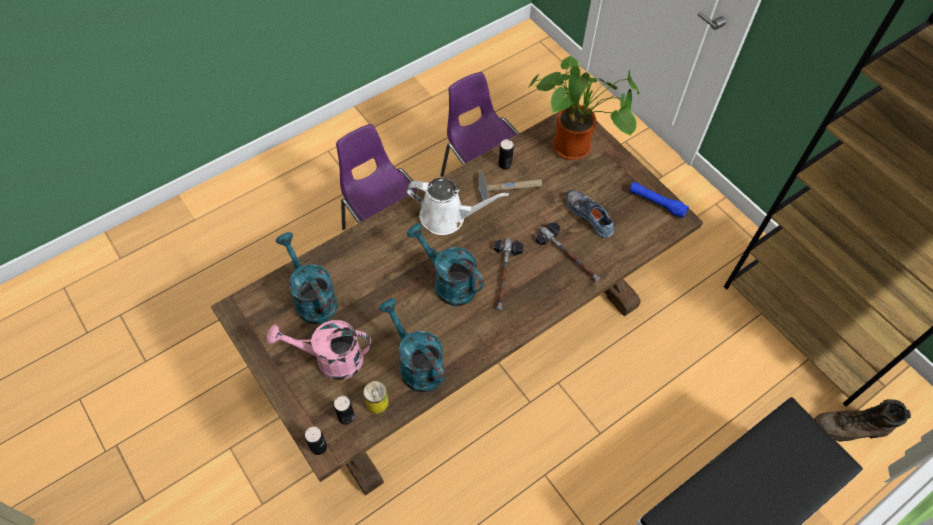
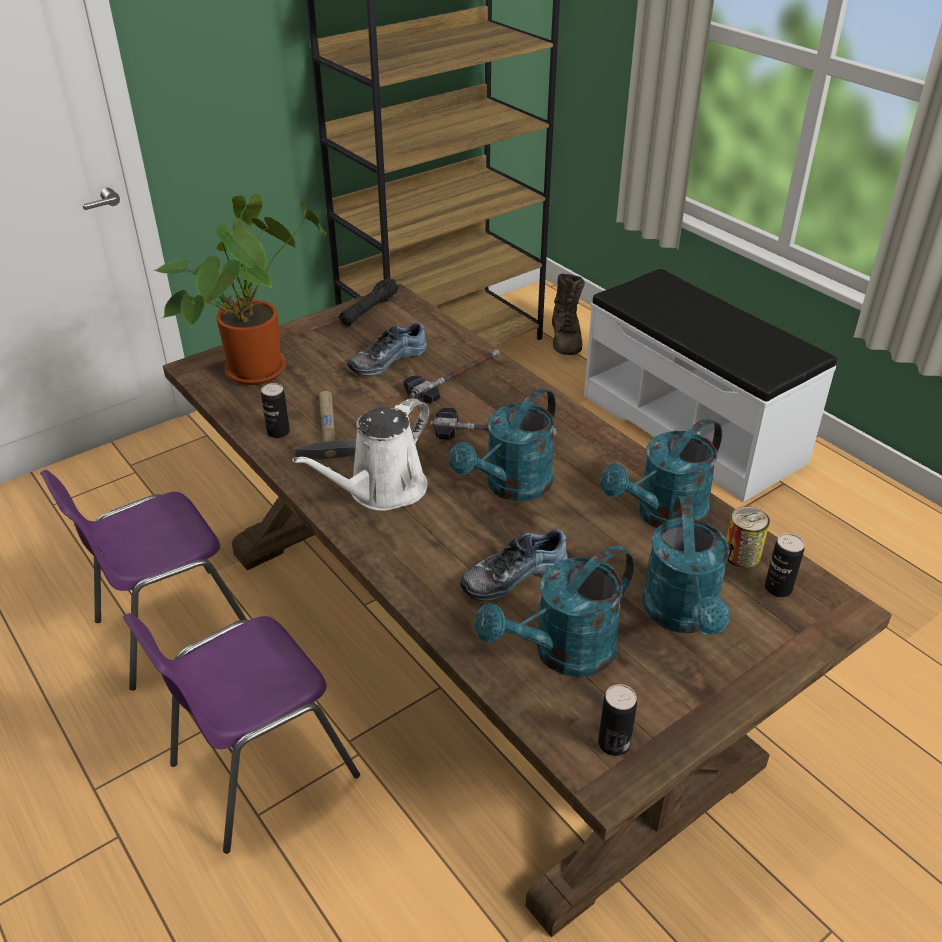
camera: 90 degrees left, 20 degrees down
pink watering can [267,320,371,380] -> turquoise watering can [642,496,730,635]
can [305,426,327,455] -> can moved to [598,684,637,756]
white watering can [407,178,509,235] -> white watering can turned 150 degrees counterclockwise [292,398,430,511]
blue flashlight [629,182,689,218] -> black flashlight [339,278,399,326]
none -> shoe [460,529,568,601]

